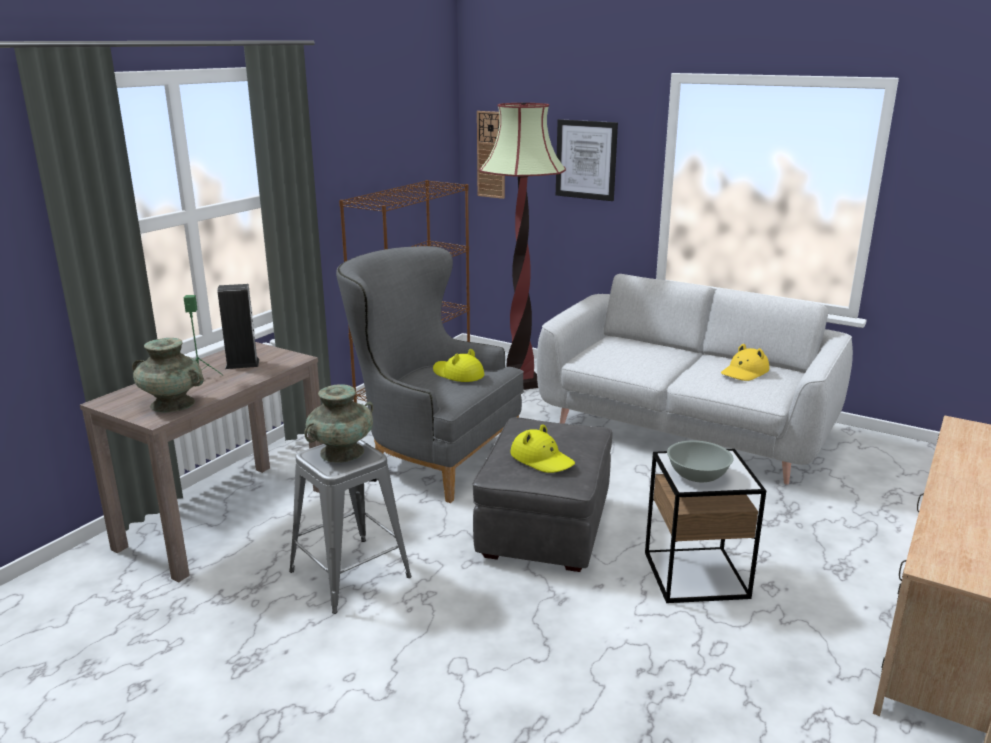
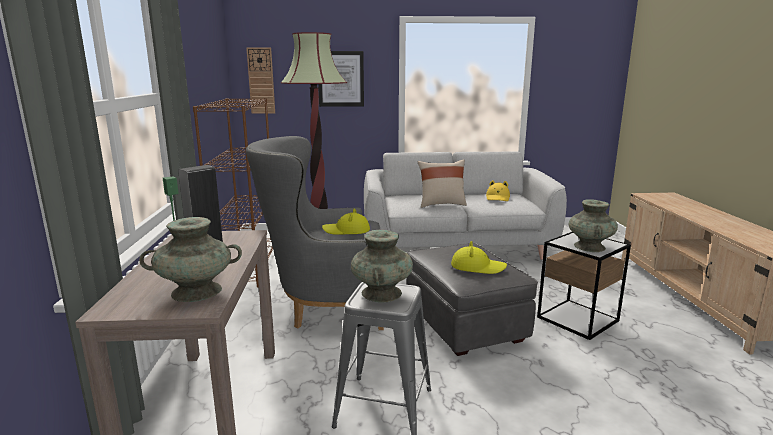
camera: 35 degrees left, 5 degrees down
grey bowl [667,440,733,482] -> turquoise vase [569,199,618,252]
none -> beige pillow [417,159,467,208]

